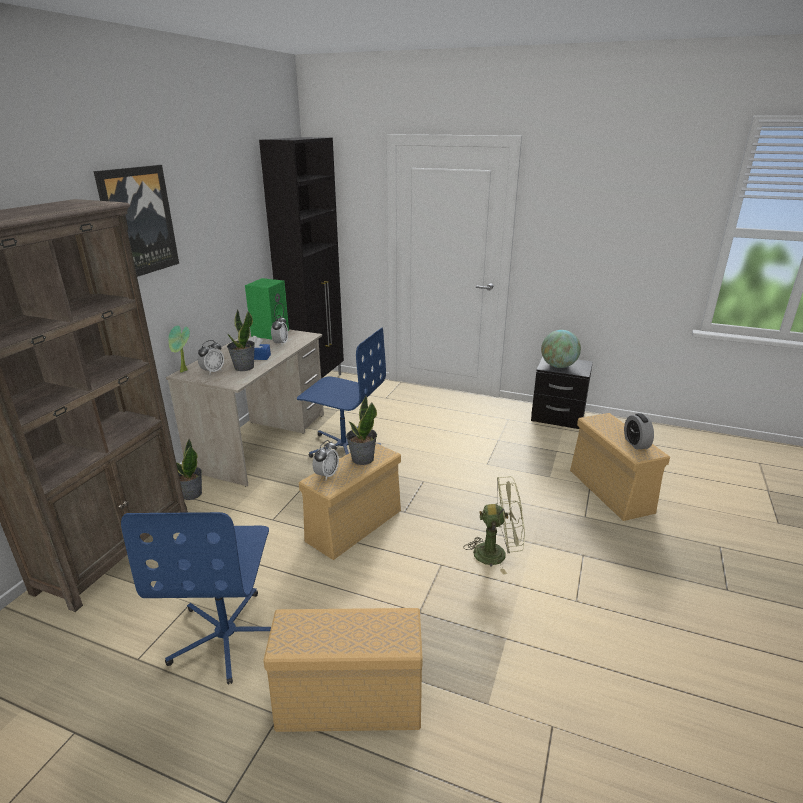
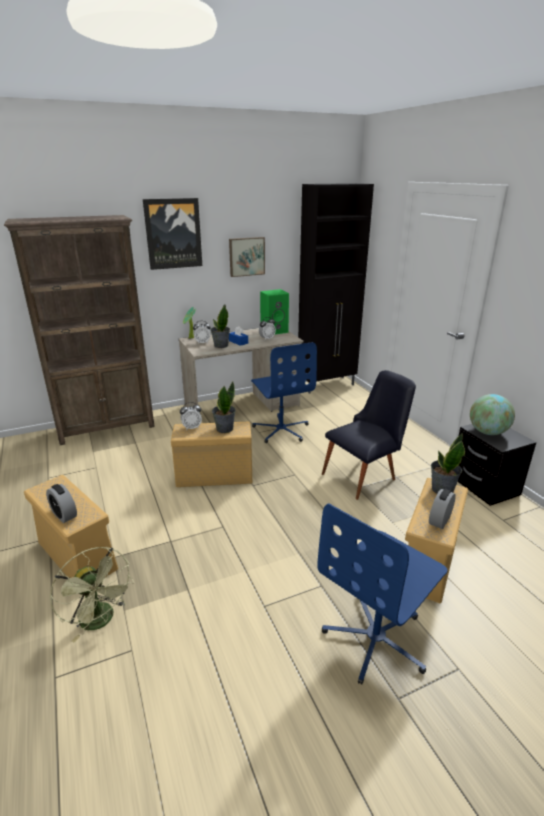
camera: 45 degrees right, 0 degrees up
blue office chair [121,512,271,684] -> blue office chair moved to [317,504,448,685]
potted plant [176,439,202,500] -> potted plant moved to [431,433,465,494]
green fan [463,476,525,575] -> green fan moved to [50,547,134,643]
none -> alarm clock [46,484,77,523]
none -> picture [229,237,265,277]
none -> black chair [322,370,416,500]

